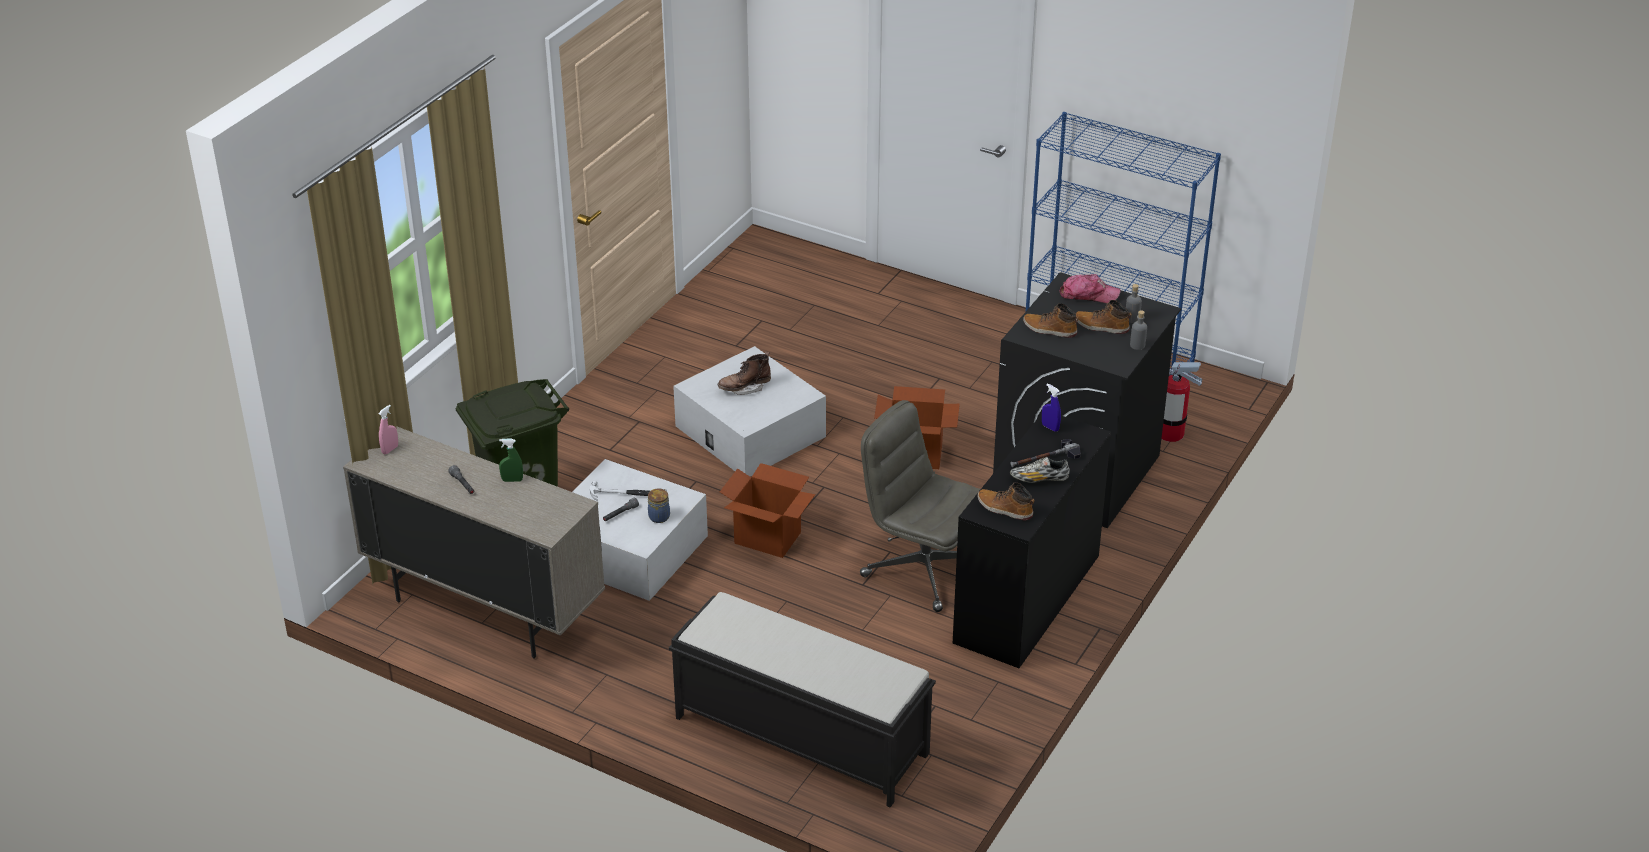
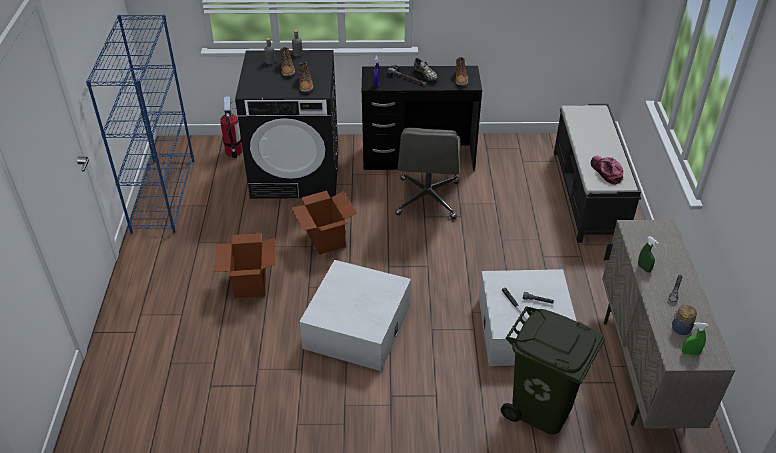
camera: 120 degrees left, 5 degrees up
pink spray bottle [378,405,398,454] -> green spray bottle [682,322,708,355]
jar [648,488,670,523] -> jar moved to [671,305,697,335]
brown boot [718,351,771,395] -> none
cardboard box [720,463,815,558] -> cardboard box moved to [214,233,276,299]
cap [1059,274,1121,303] -> cap moved to [591,156,623,185]

